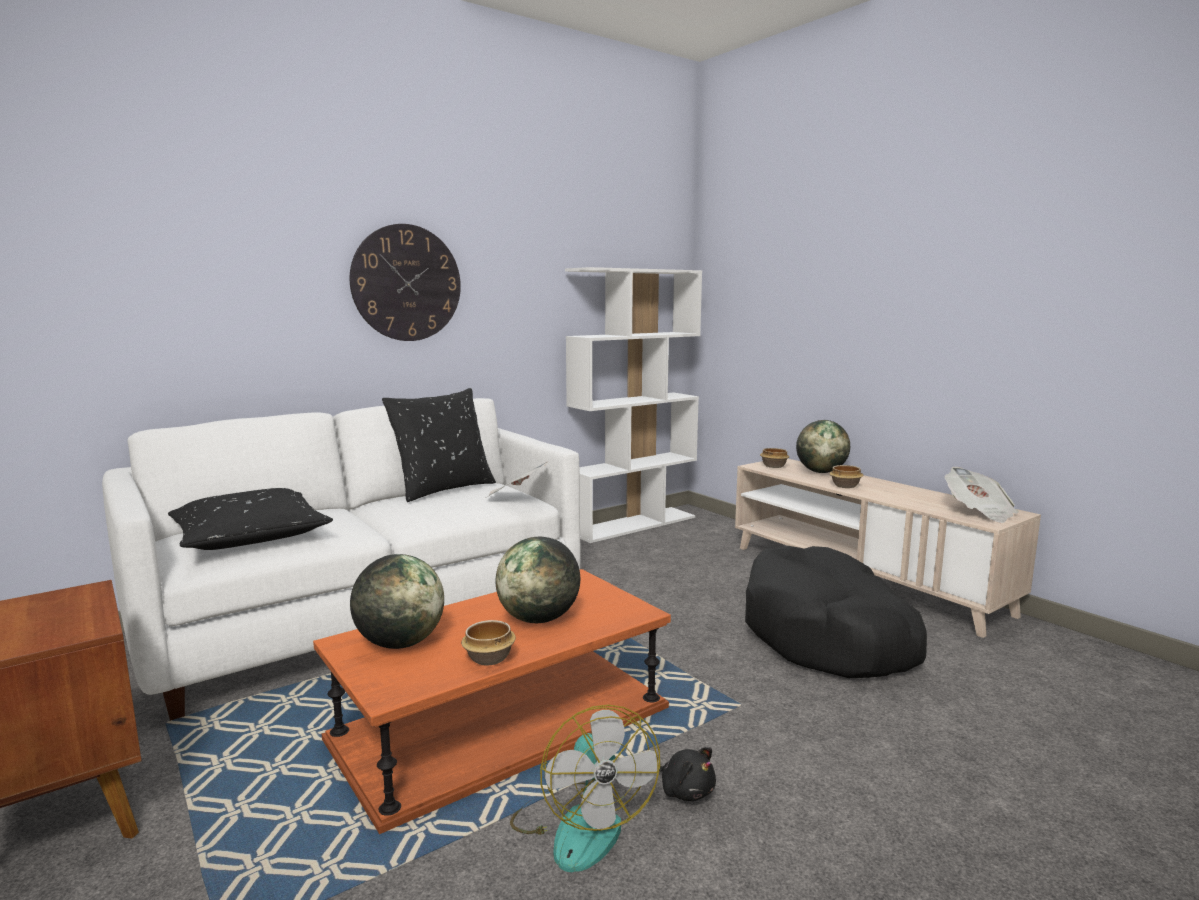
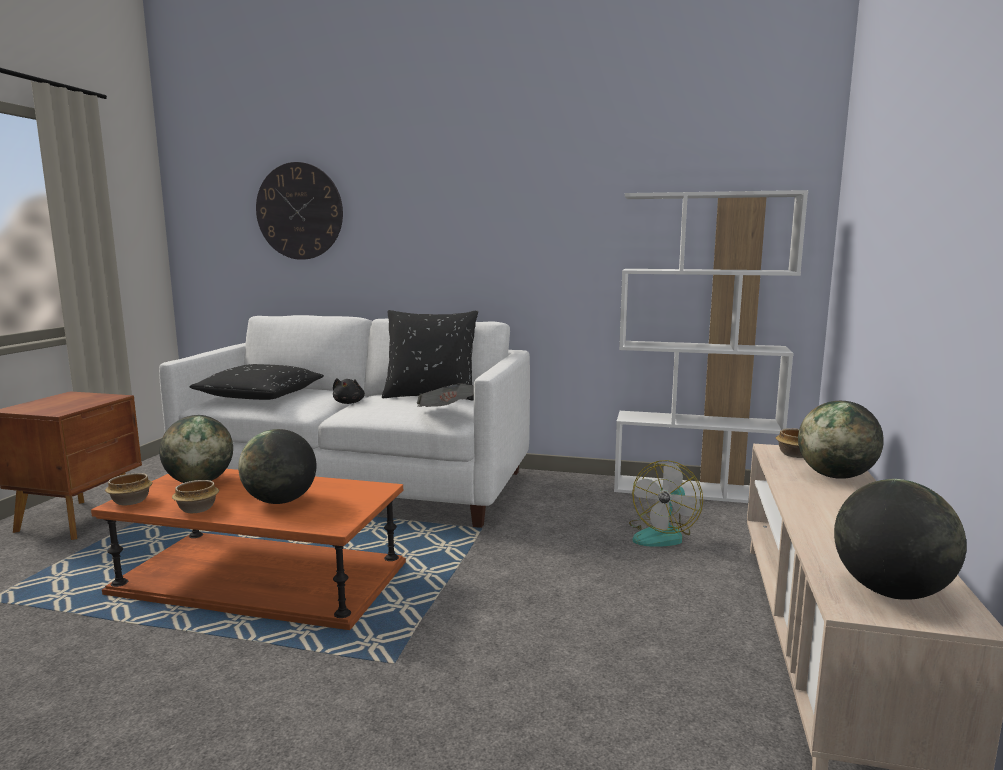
camera: 50 degrees right, 0 degrees up
wall clock [350,224,461,341] -> wall clock moved to [256,162,343,260]
fan [510,704,660,872] -> fan moved to [629,460,703,547]
black plush toy [659,747,716,801] -> black plush toy moved to [333,378,365,404]
black dog bed [745,546,927,678] -> none
bowl [829,465,863,488] -> bowl moved to [105,473,153,505]
newspaper [944,467,1019,523] -> globe [834,479,967,600]

